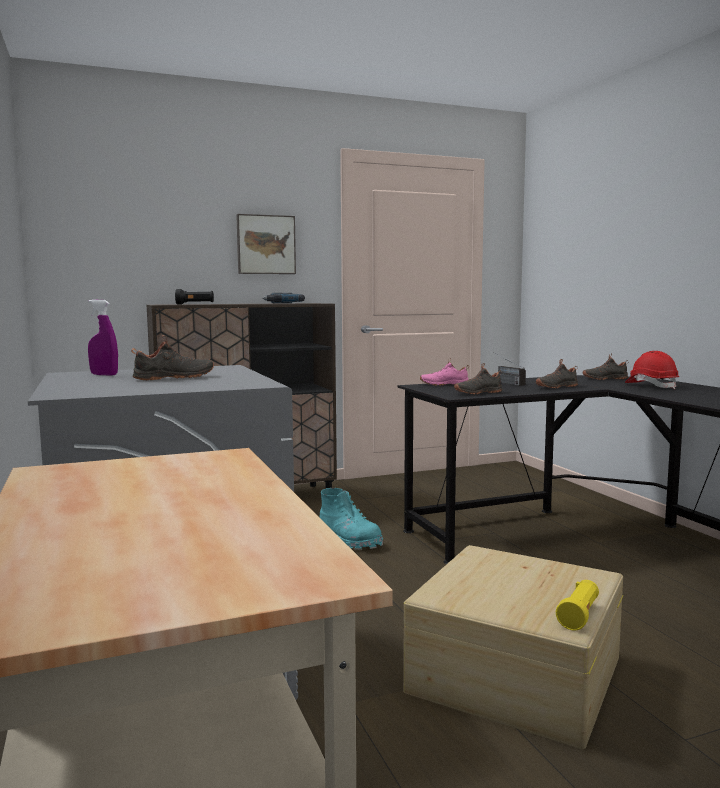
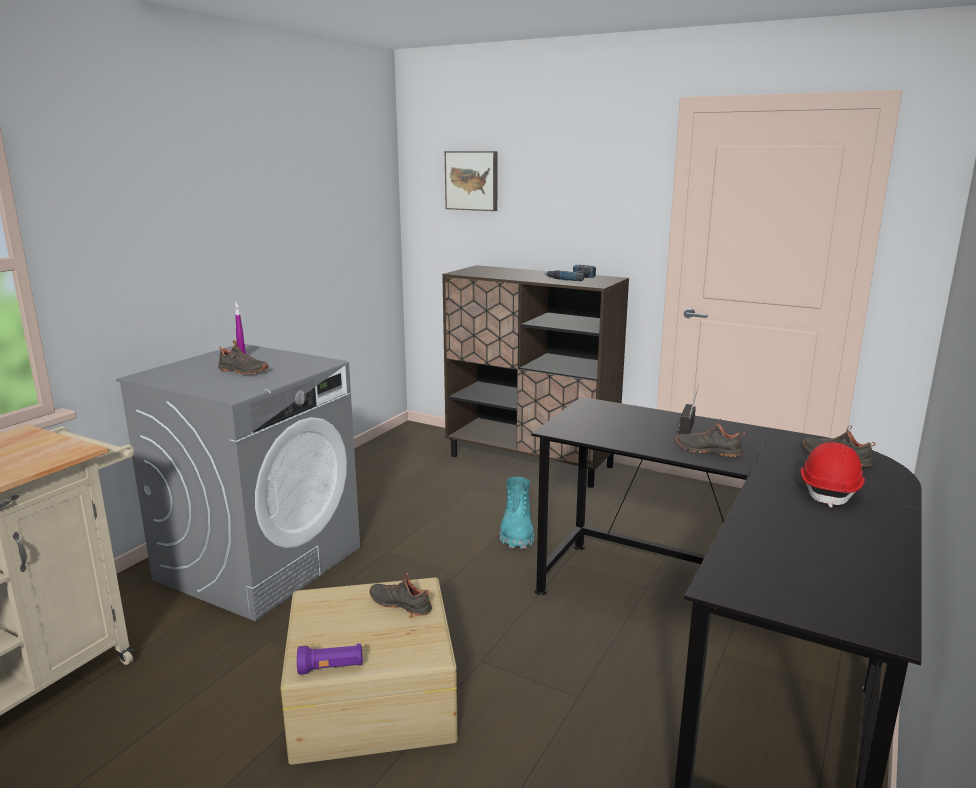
camera: 50 degrees right, 10 degrees up
black flashlight [175,289,214,305] -> none
picture [236,214,296,274] -> picture moved to [445,151,498,211]
pink shoe [420,359,469,386] -> none
black shoe [454,363,502,394] -> black shoe moved to [369,573,432,616]
yellow flashlight [556,580,599,631] -> purple flashlight [297,643,363,675]

